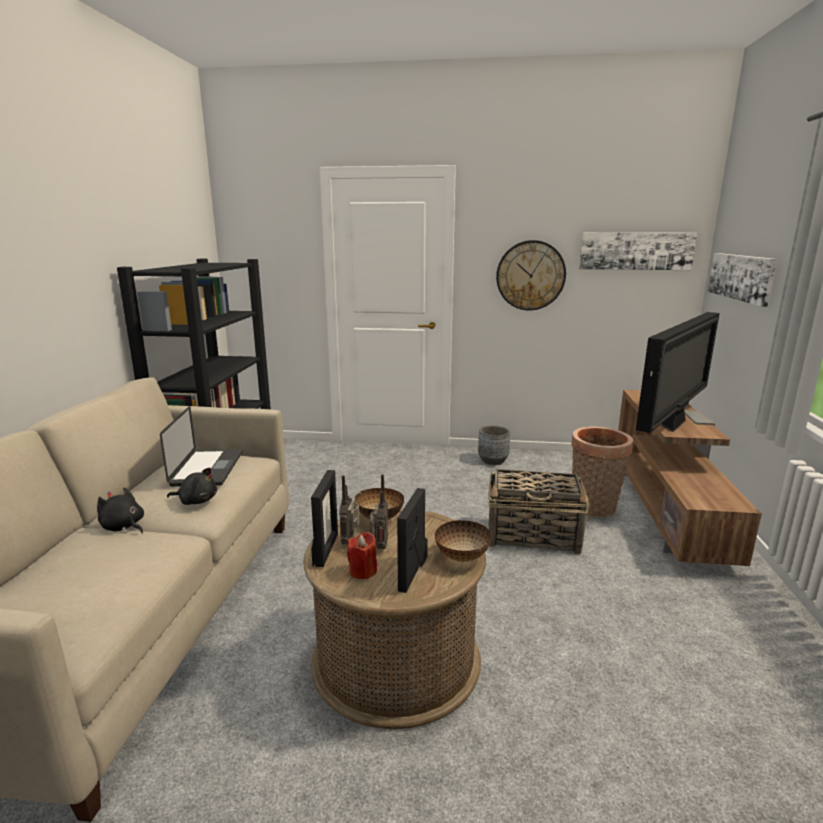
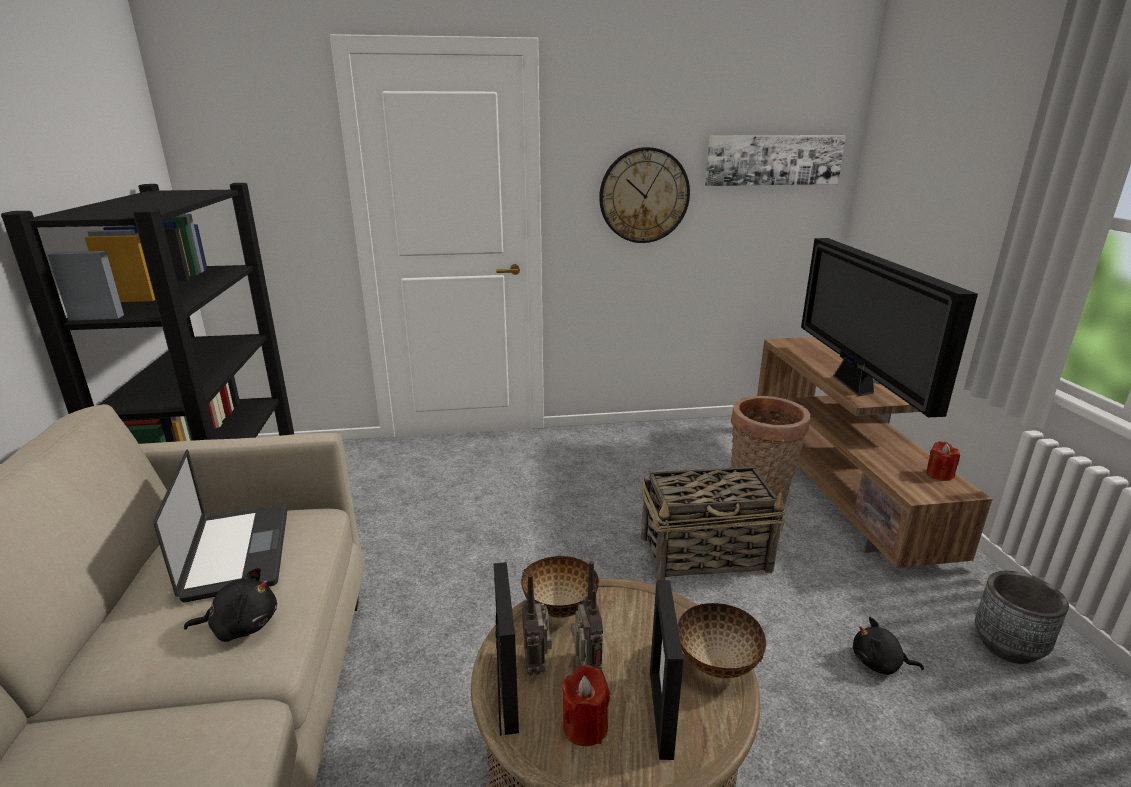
camera: 15 degrees left, 5 degrees up
black plush toy [97,487,144,533] -> black plush toy moved to [853,617,924,675]
grey planter [478,425,510,465] -> grey planter moved to [975,571,1069,664]
television [636,312,720,433] -> television turned 150 degrees clockwise [801,238,978,417]
picture [708,253,777,307] -> none
none -> red candle [926,441,960,481]

